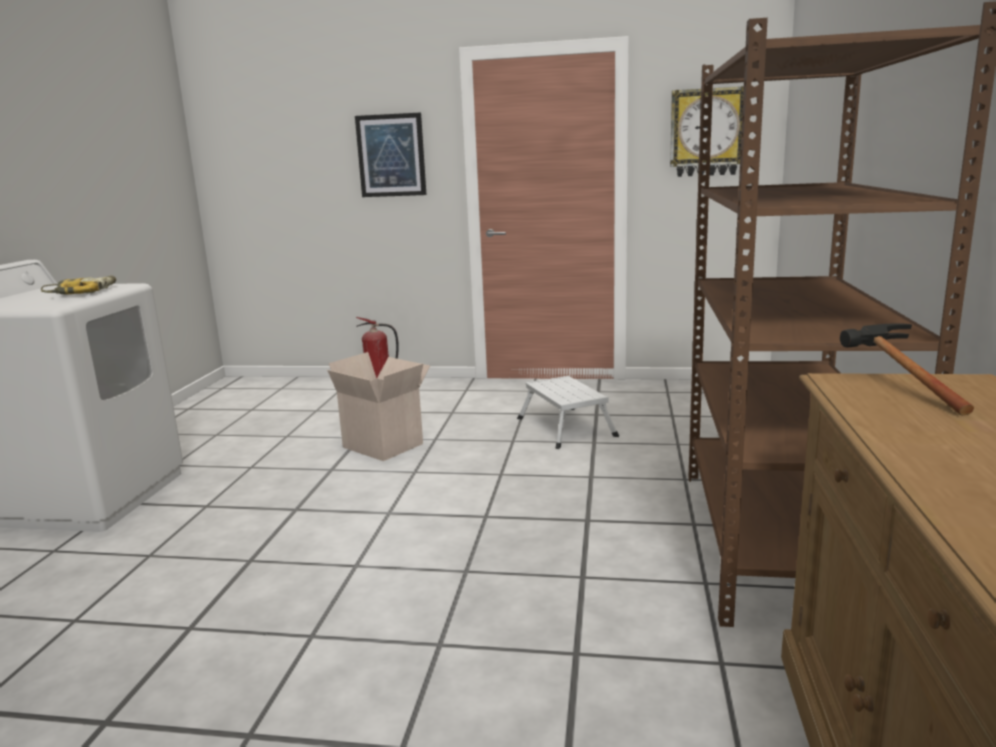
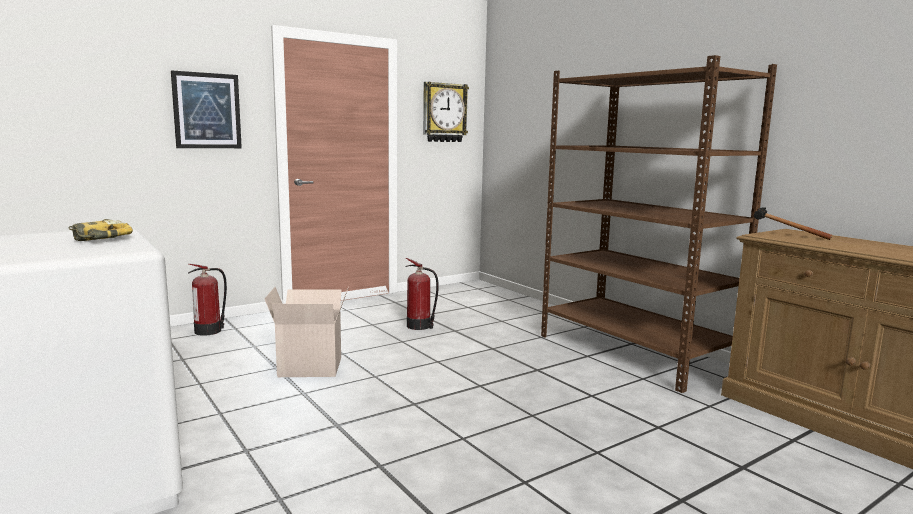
camera: 45 degrees left, 5 degrees down
white step ladder [517,376,619,449] -> fire extinguisher [405,258,439,330]

